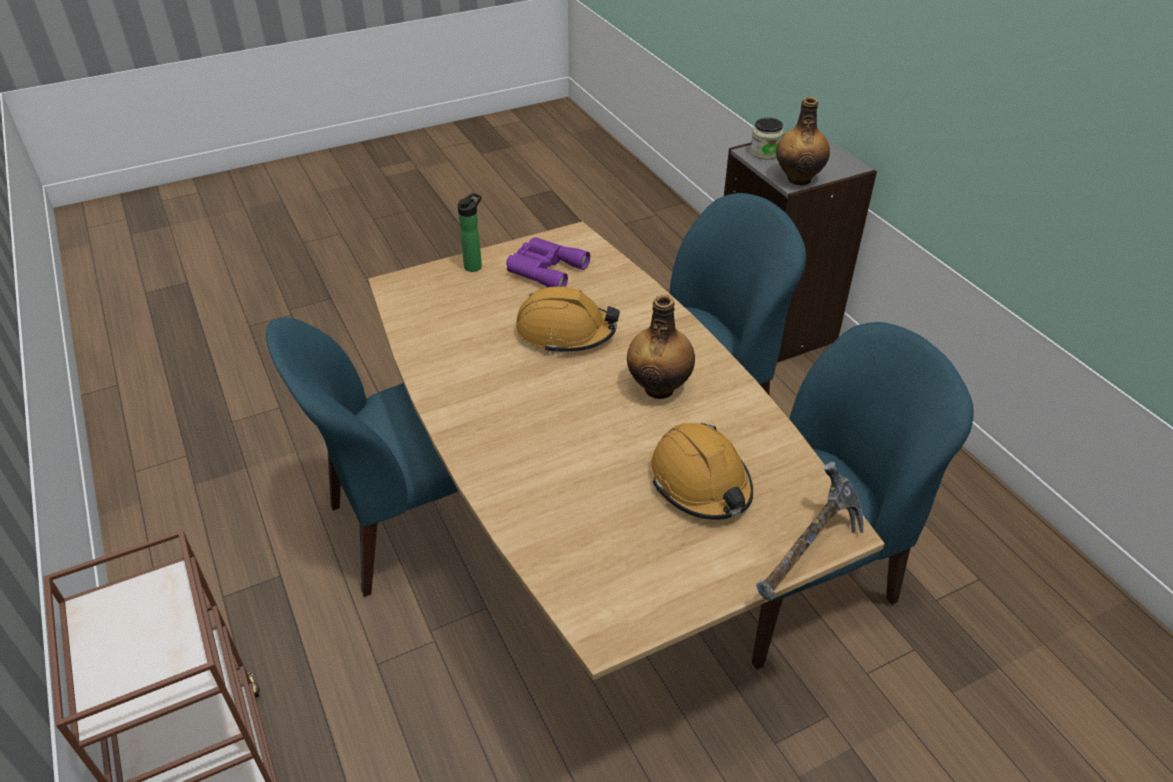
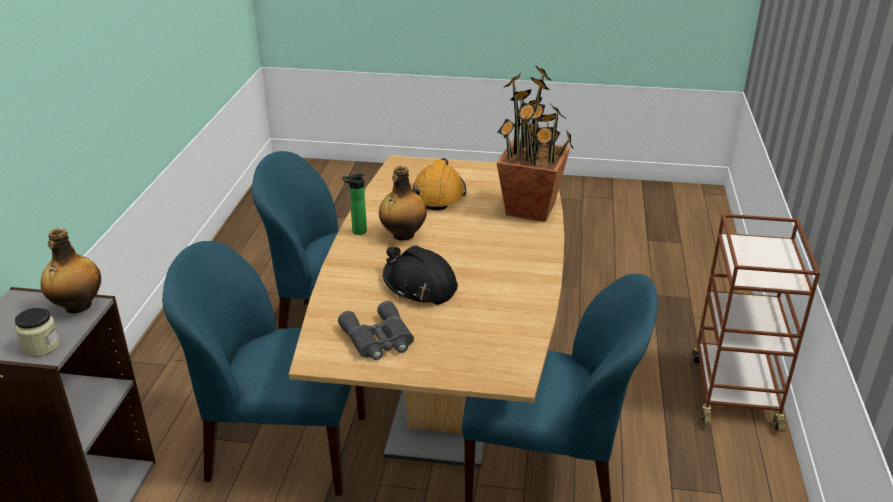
camera: 145 degrees left, 10 degrees down
bottle [458,193,482,272] -> bottle moved to [342,174,367,235]
purple binoculars [506,237,590,287] -> grey binoculars [338,301,414,360]
orange hard hat [516,286,620,354] -> black hard hat [383,246,458,305]
hammer [756,462,864,601] -> none
none -> potted plant [497,65,574,222]

